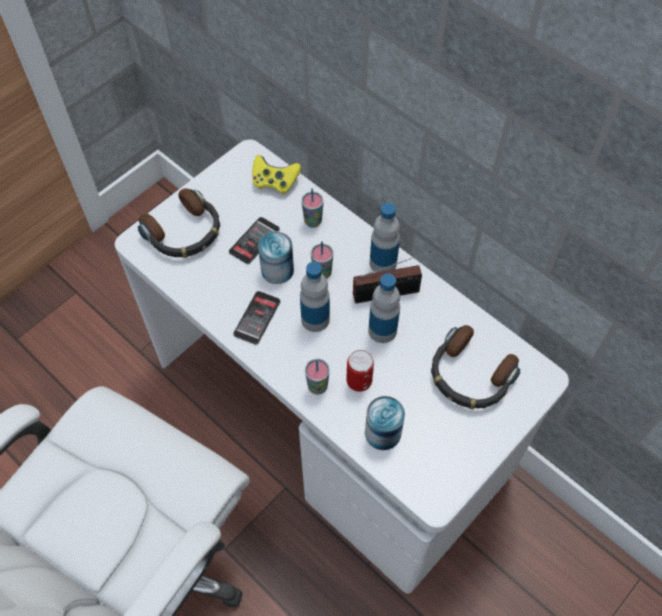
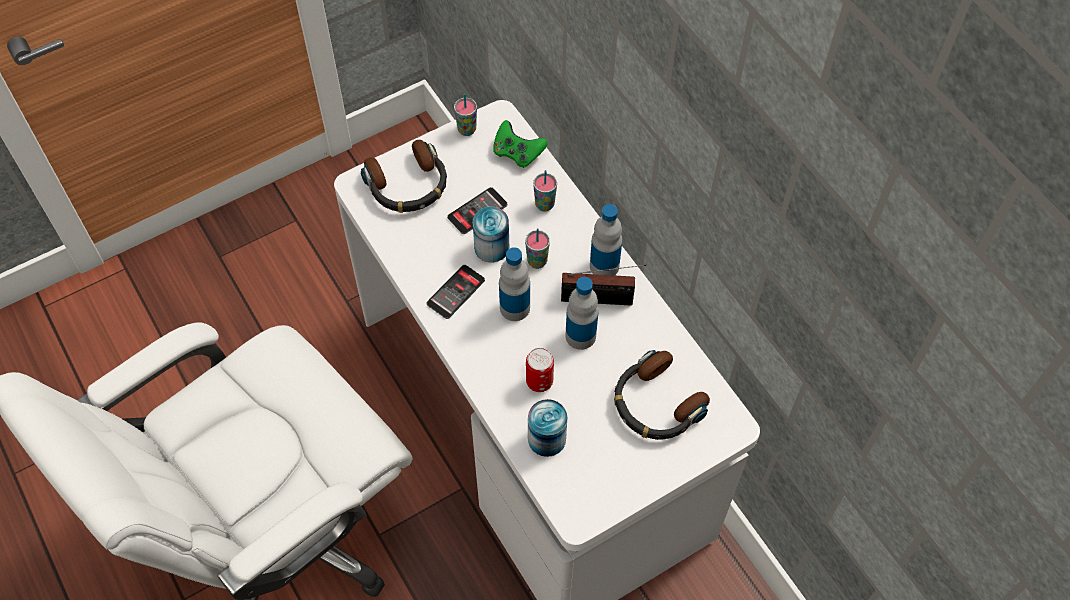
camera: 15 degrees right, 0 degrees up
yellow game controller [252,155,301,194] -> green game controller [493,120,548,168]
cup [305,359,330,395] -> cup moved to [454,94,477,136]

